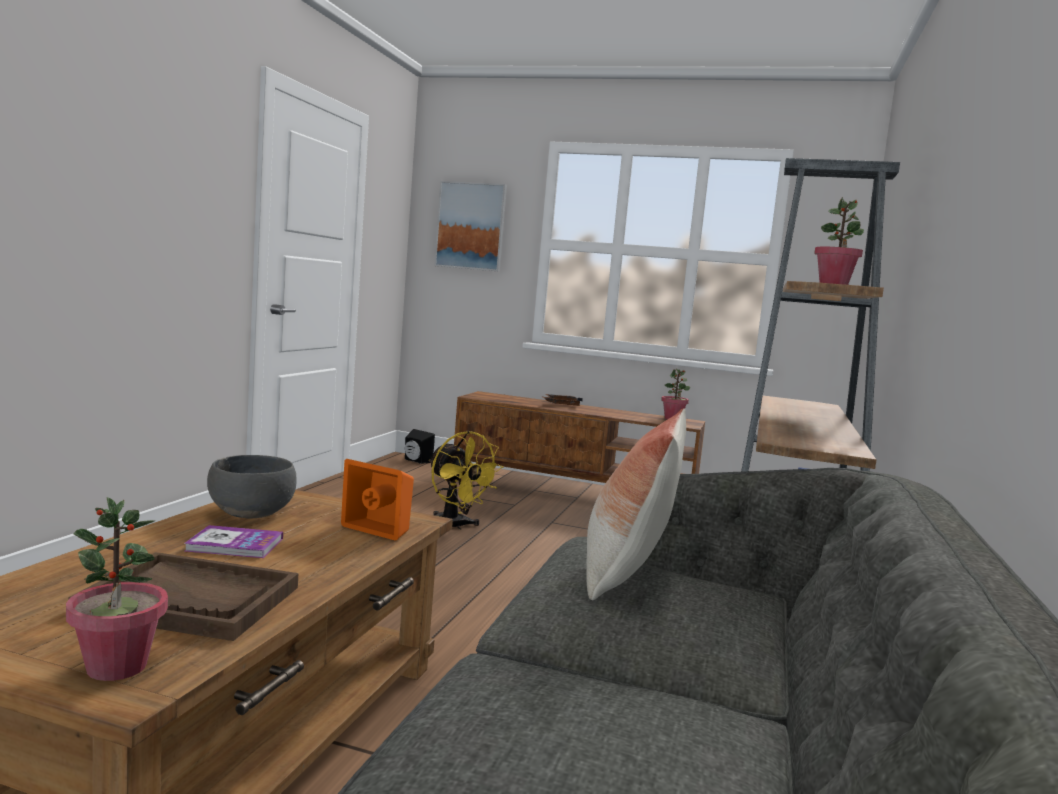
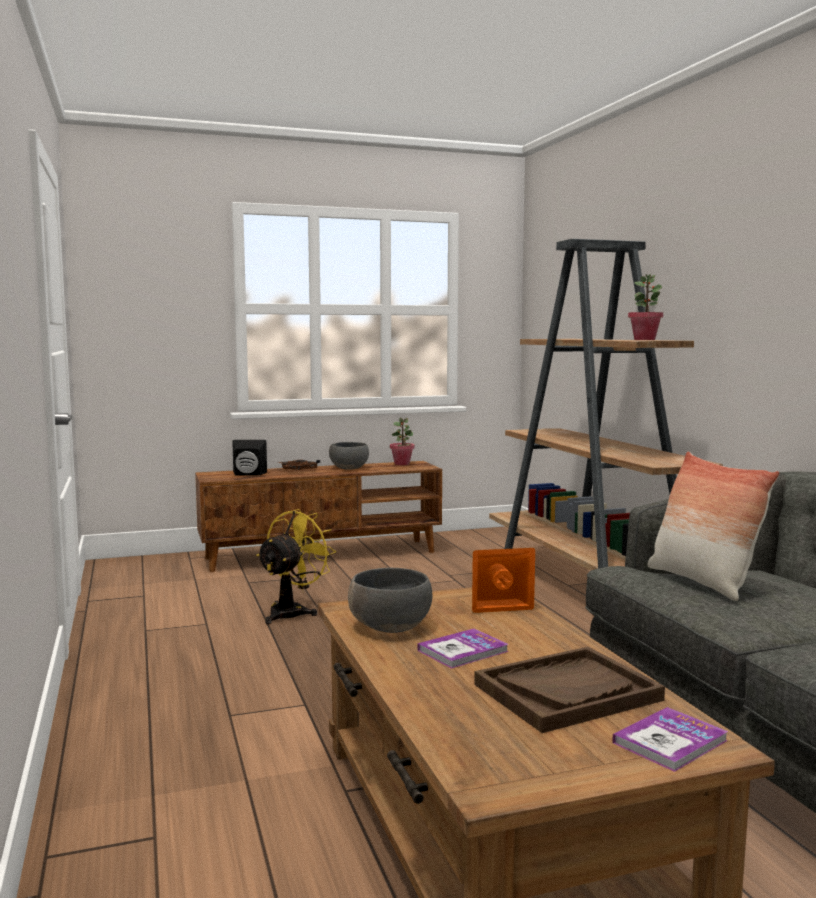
camera: 35 degrees left, 0 degrees up
potted plant [66,497,168,681] -> book [612,707,728,772]
black speaker [405,429,435,464] -> black speaker moved to [232,440,267,476]
yellow fan [429,431,503,530] -> yellow fan turned 75 degrees counterclockwise [256,509,336,624]
picture [434,181,507,272] -> none
none -> grey bowl [329,442,369,470]

